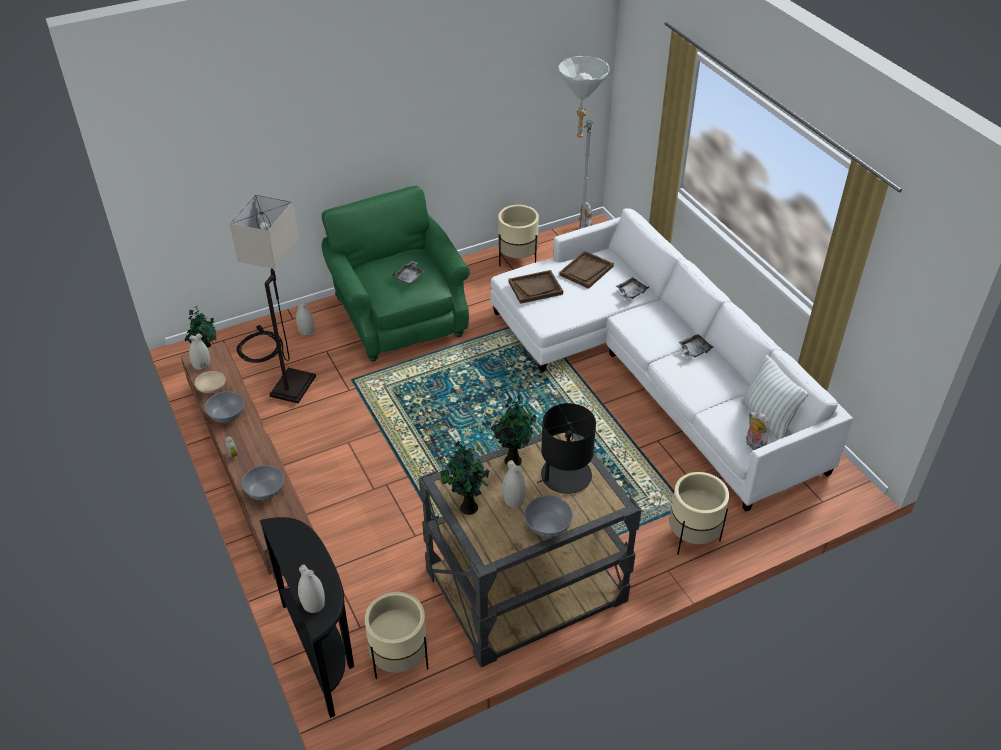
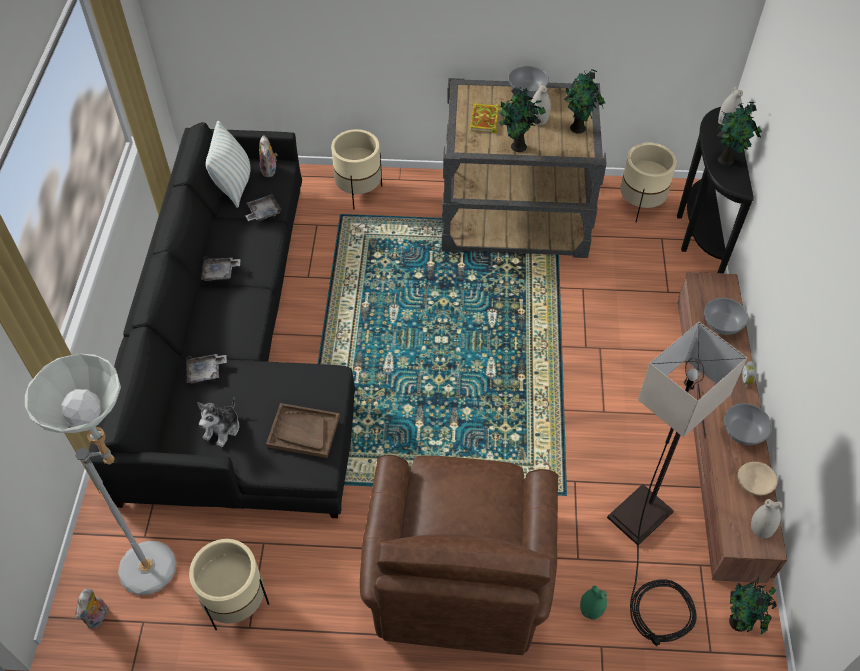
camera: 150 degrees left, 10 degrees up
white vase [296,301,314,336] -> green vase [580,586,607,620]
green armchair [322,186,470,362] -> brown armchair [360,455,558,655]
grey tray [392,261,425,285] -> grey tray moved to [245,194,282,221]
white sofa [490,208,853,511] -> black sofa [89,122,355,518]
black table lamp [537,403,596,494] -> book [470,104,500,133]
brown tray [559,251,614,289] -> plush toy [197,398,239,447]
none -> potted plant [717,102,762,166]

